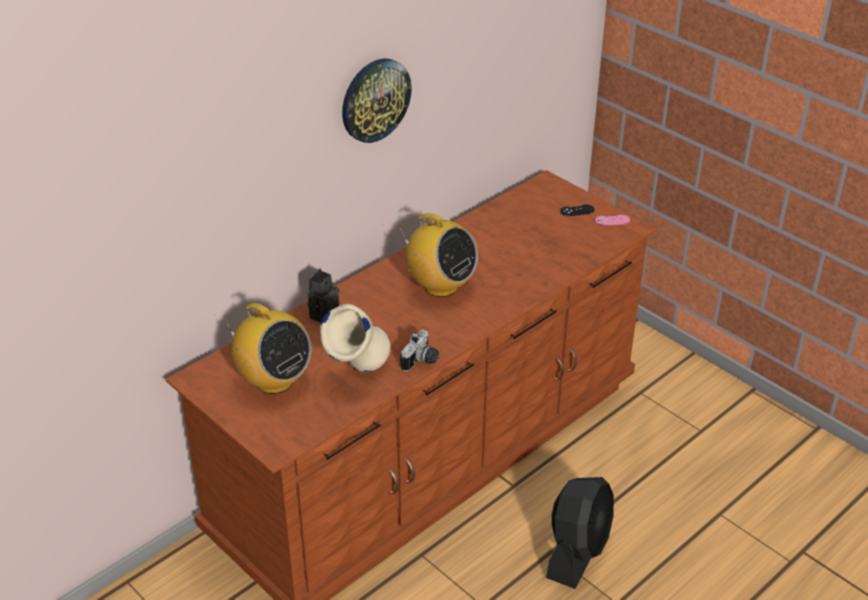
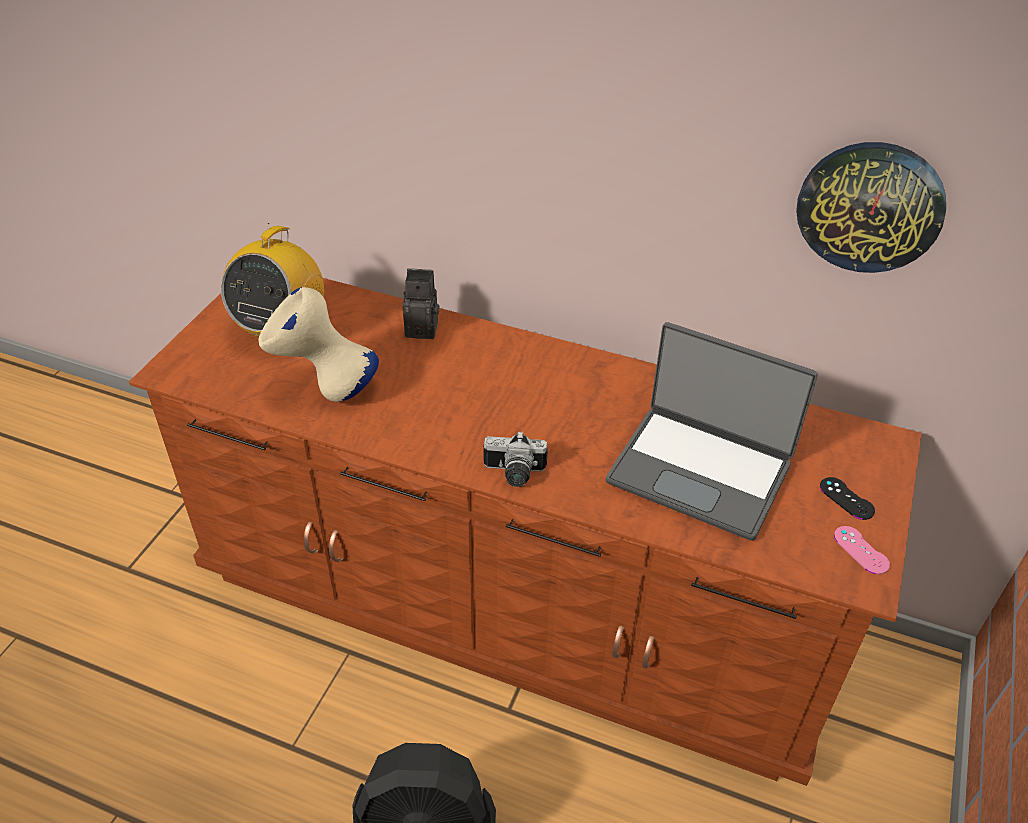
camera: 65 degrees right, 5 degrees up
wall clock [342,58,412,143] -> wall clock moved to [796,142,946,273]
radio [400,213,478,297] -> none
camera [400,330,439,372] -> camera moved to [483,431,548,487]
none -> laptop [606,322,818,541]

